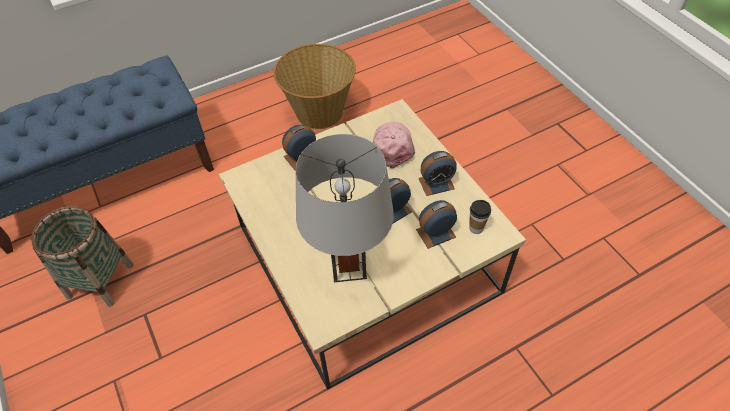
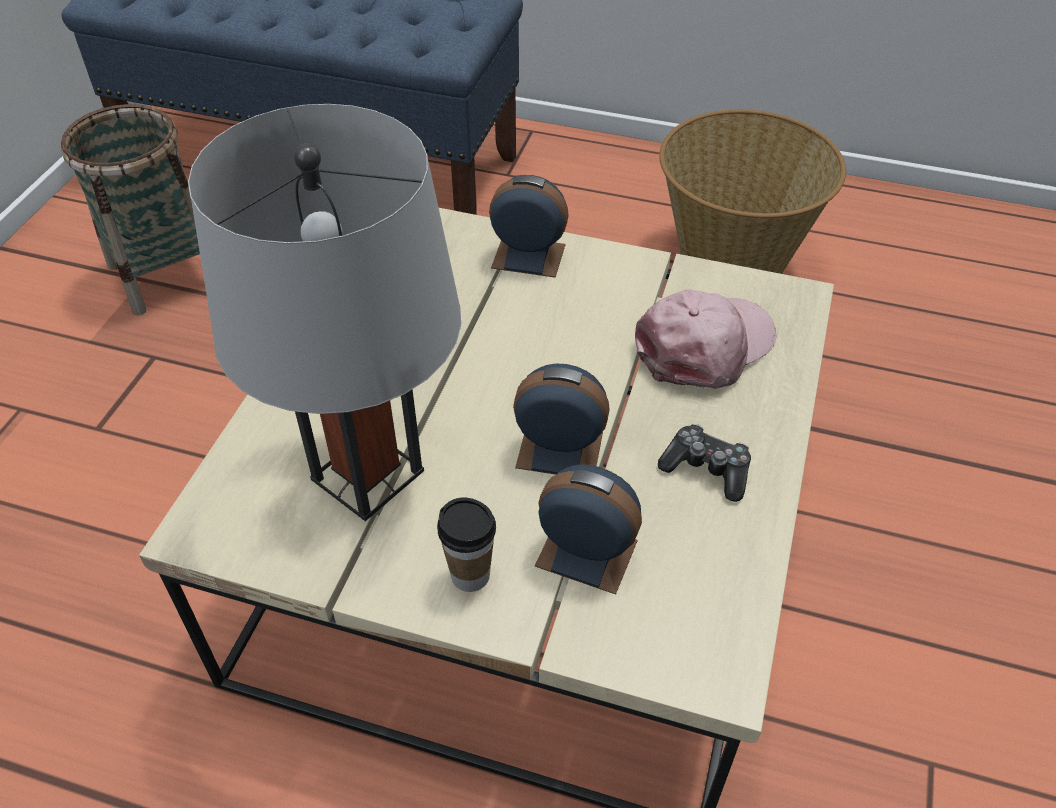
camera: 45 degrees right, 5 degrees down
alarm clock [418,151,456,196] -> game controller [658,424,751,502]
cup [469,200,491,234] -> cup moved to [437,498,496,592]

